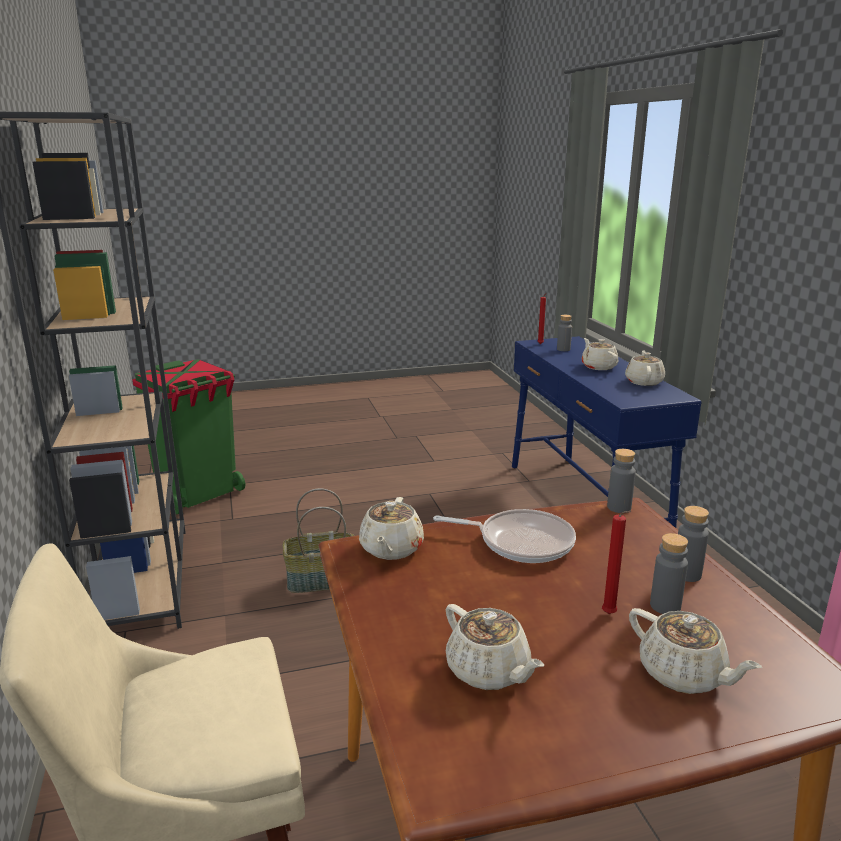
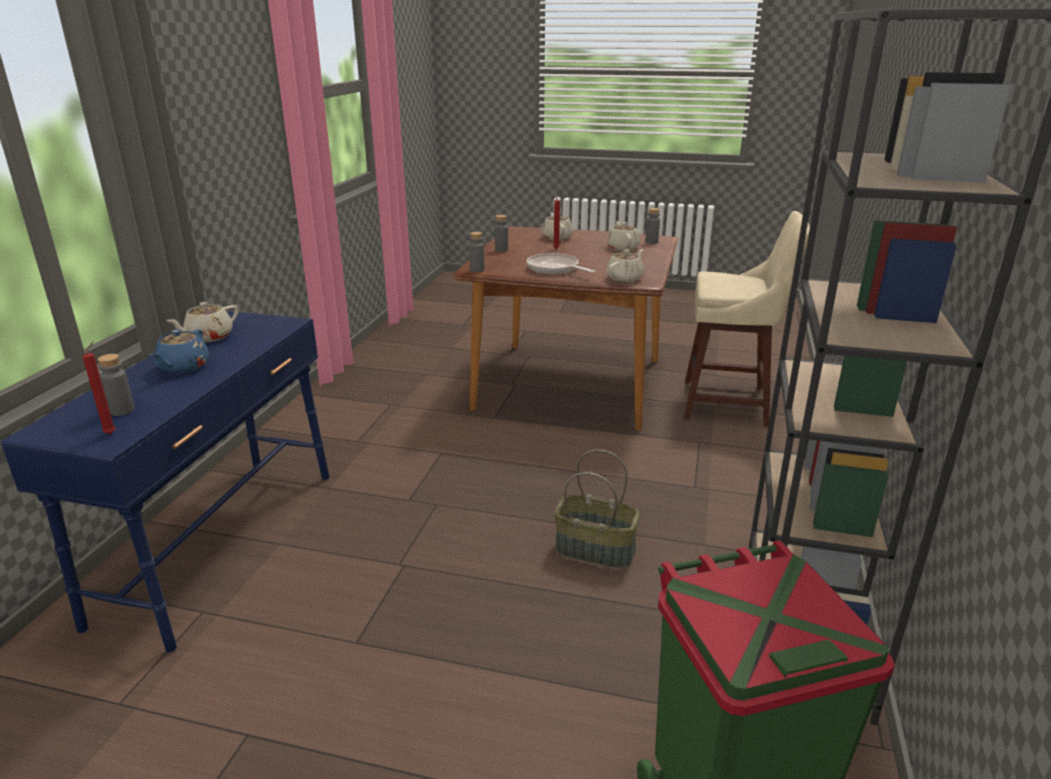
camera: 150 degrees left, 5 degrees up
beige teapot [582,338,618,370] -> blue teapot [151,329,209,373]
grey bottle [650,533,688,614] -> grey bottle moved to [645,208,660,244]

